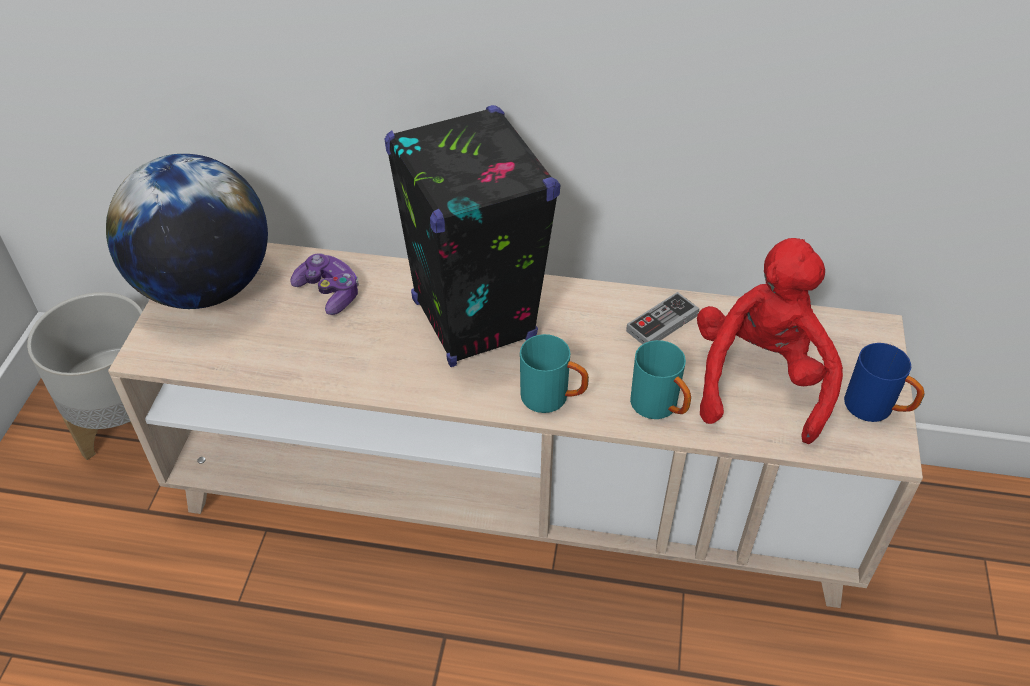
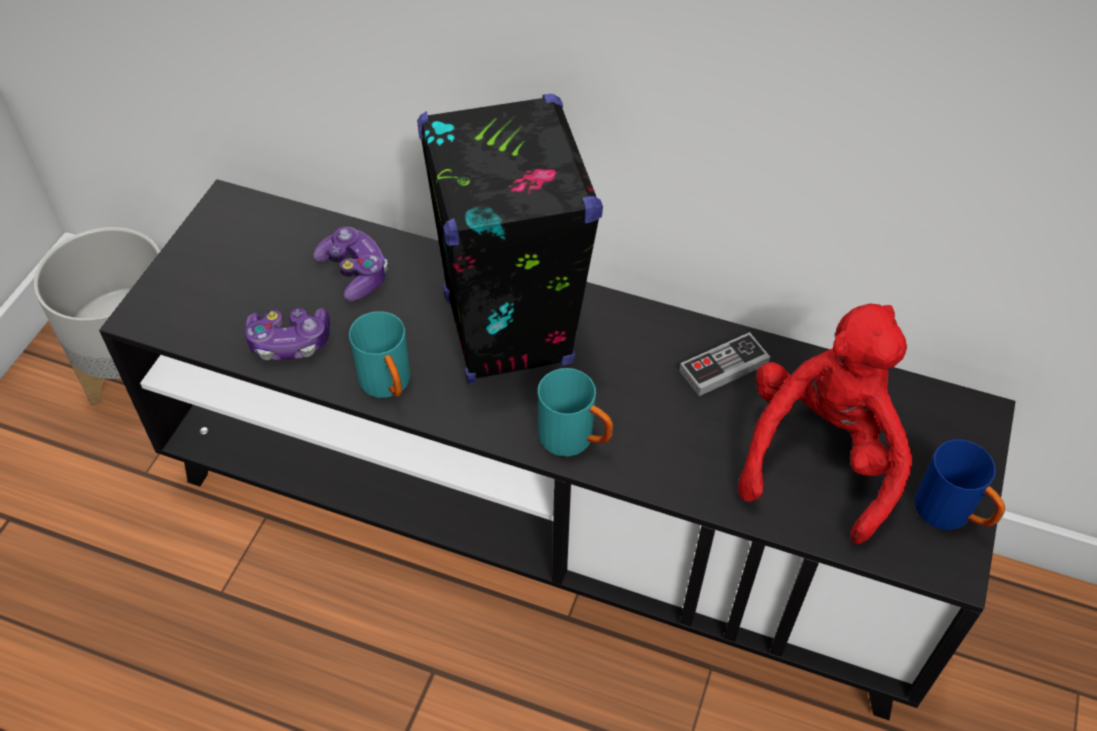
camera: 10 degrees right, 5 degrees up
globe [106,154,268,309] -> none
beige tv stand [108,243,923,608] -> black tv stand [99,179,1016,720]
turquoise mug [630,340,691,419] -> turquoise mug moved to [349,311,410,398]
none -> game controller [245,308,330,360]

